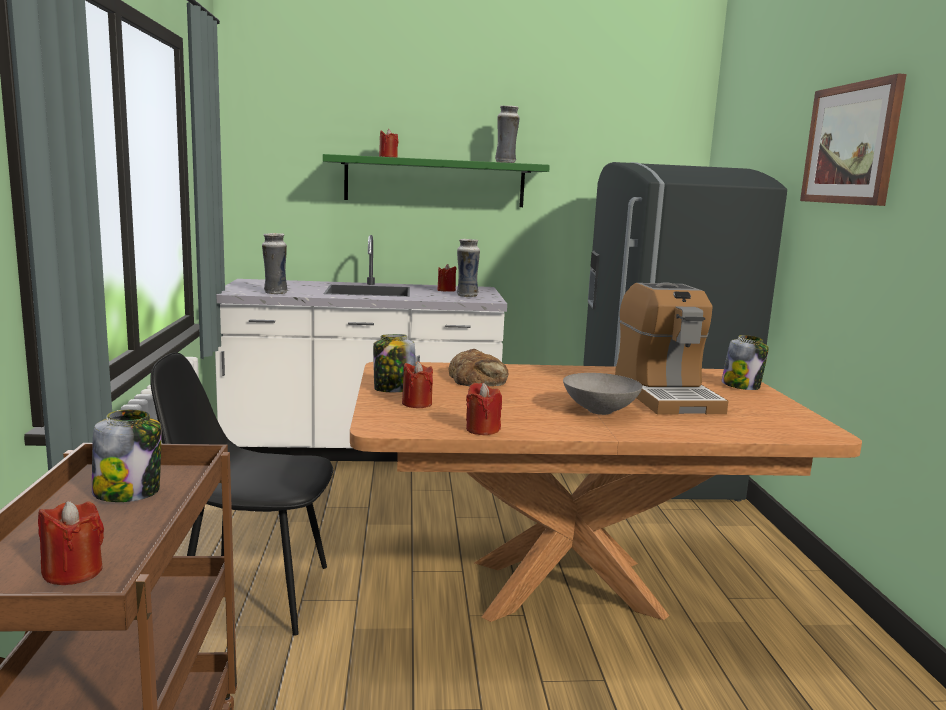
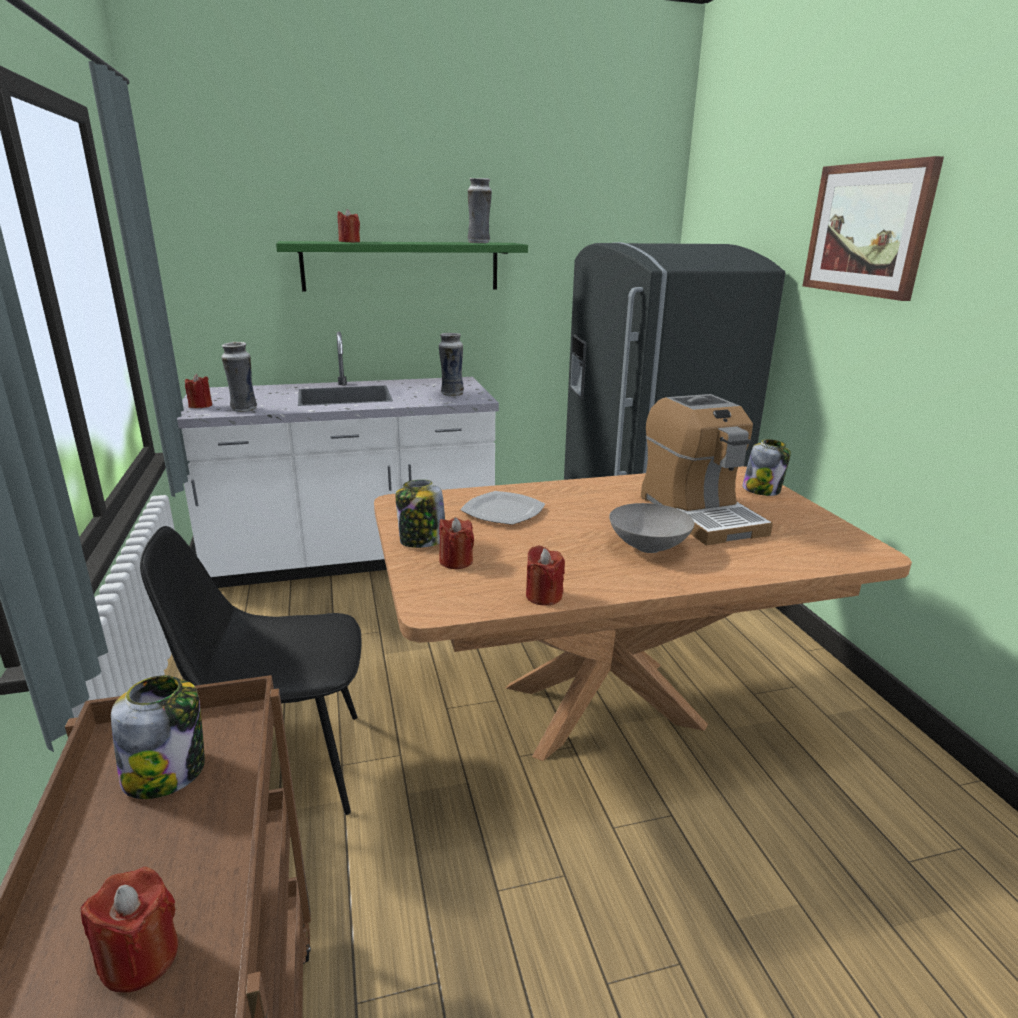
camera: 10 degrees left, 10 degrees up
red candle [437,264,457,292] -> red candle moved to [185,374,212,408]
bread [449,349,508,386] -> plate [460,491,545,525]

